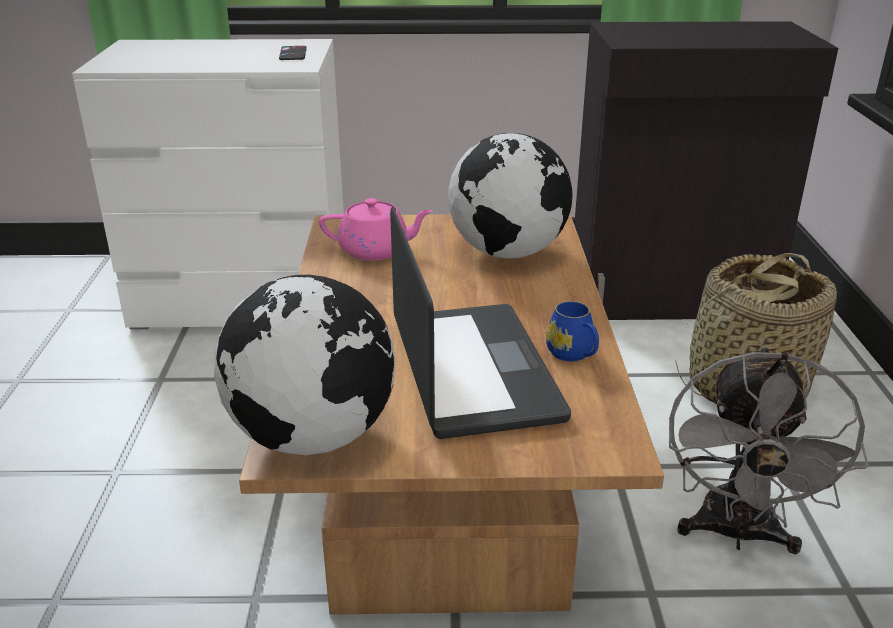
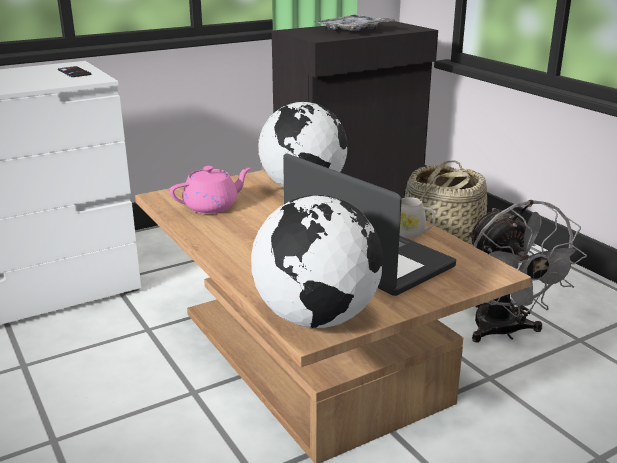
camera: 30 degrees left, 5 degrees down
blue mug [546,301,599,362] -> white mug [400,197,435,238]
none -> tray [313,14,396,31]

